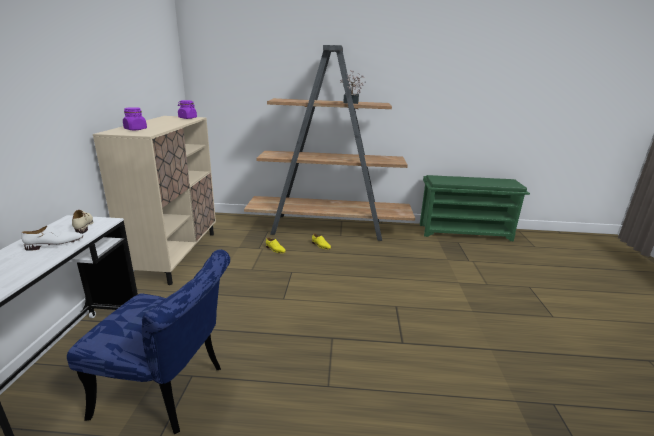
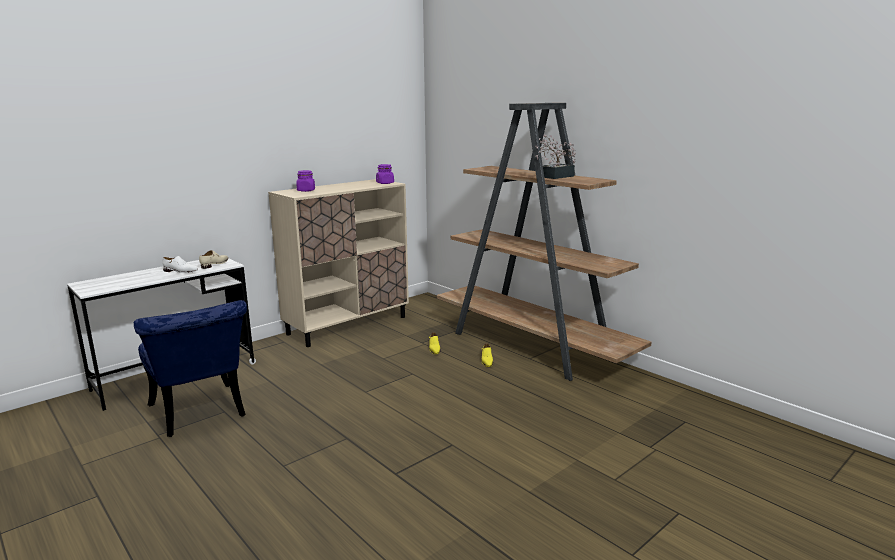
camera: 45 degrees right, 5 degrees down
green shoe rack [420,175,530,241] -> none

